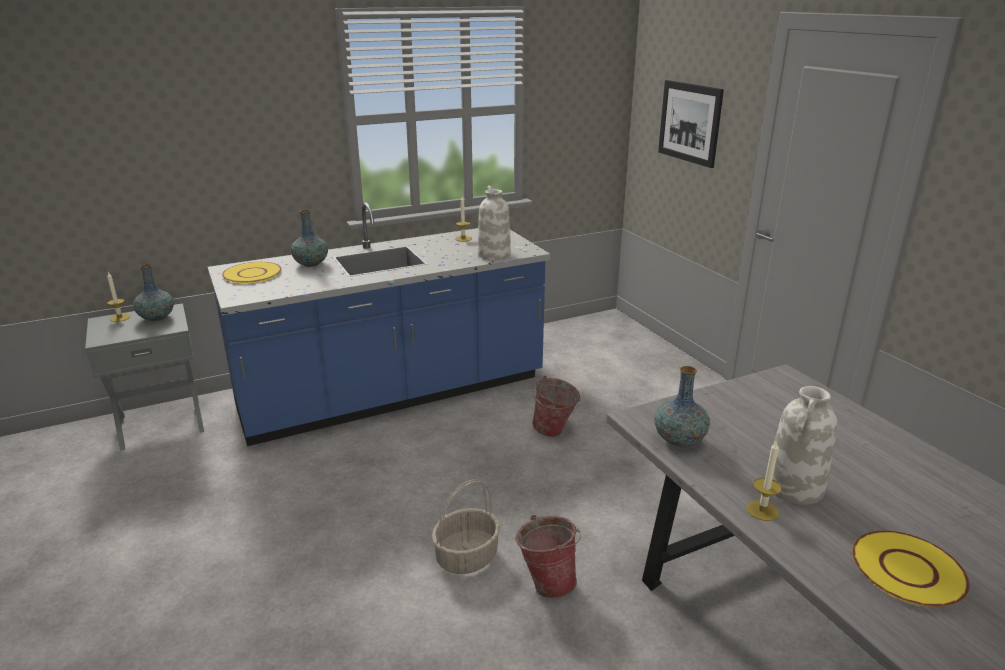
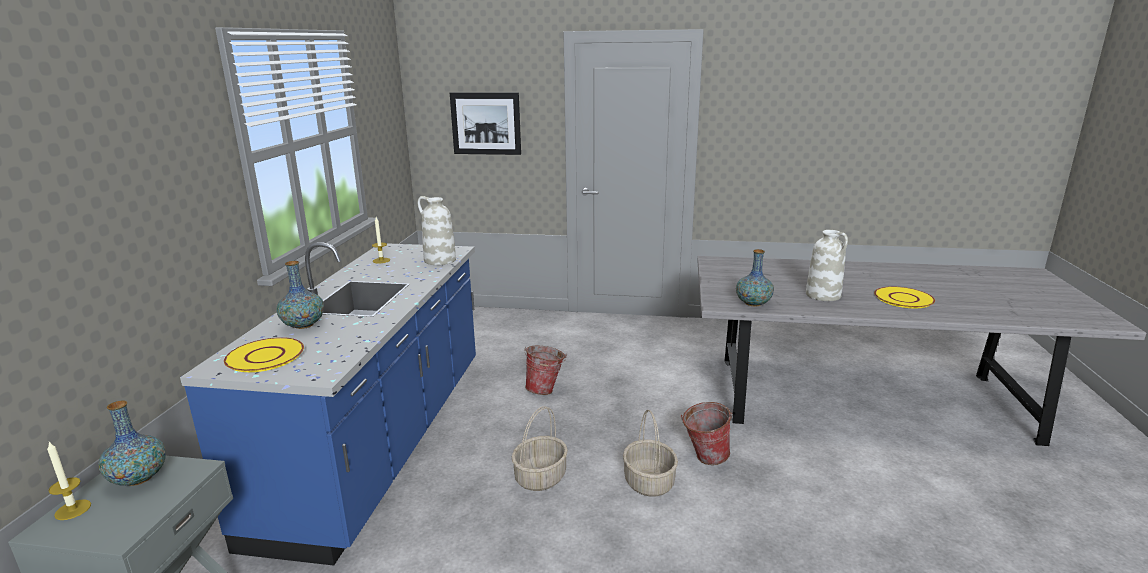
camera: 55 degrees left, 5 degrees down
candle [746,440,782,521] -> none
none -> basket [511,406,568,491]

